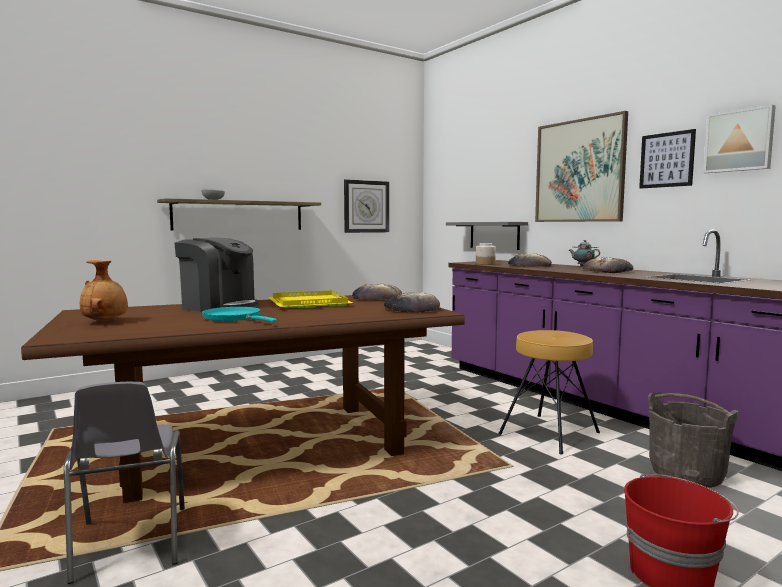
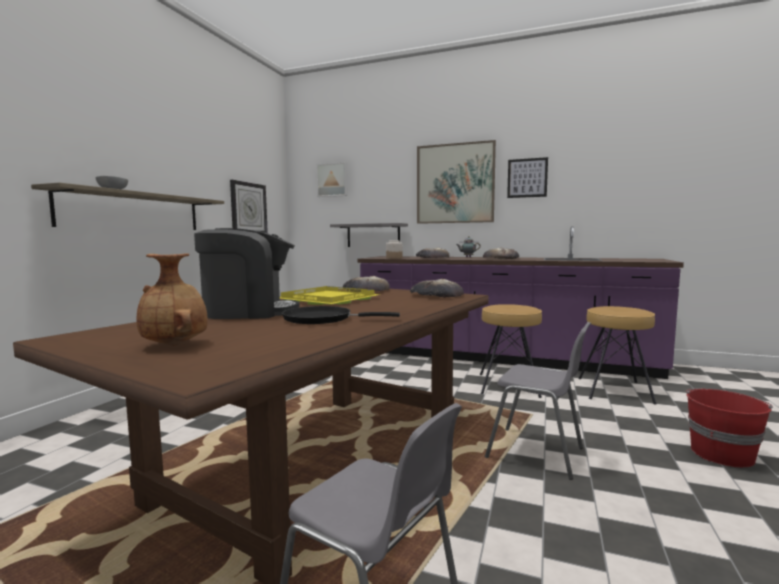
camera: 35 degrees left, 0 degrees up
turquoise frying pan [202,307,277,322] -> black frying pan [282,306,400,324]
grey bucket [648,392,739,488] -> brown stool [578,306,657,405]
picture [703,105,776,173] -> picture moved to [316,162,348,197]
none -> grey chair [485,322,591,480]

